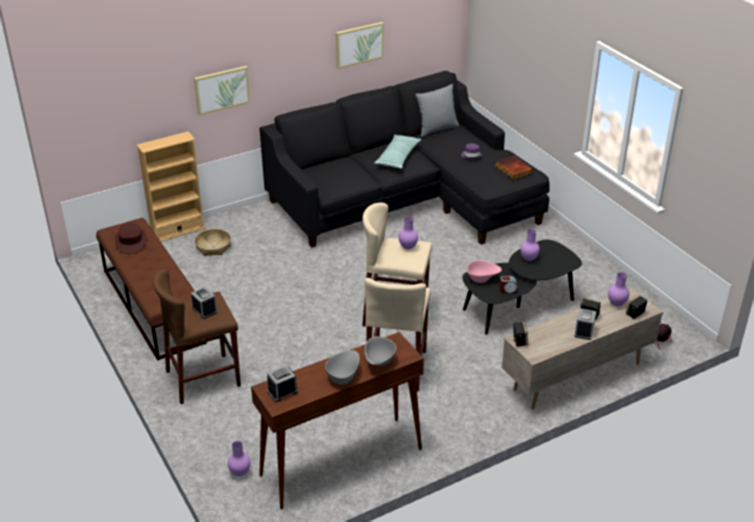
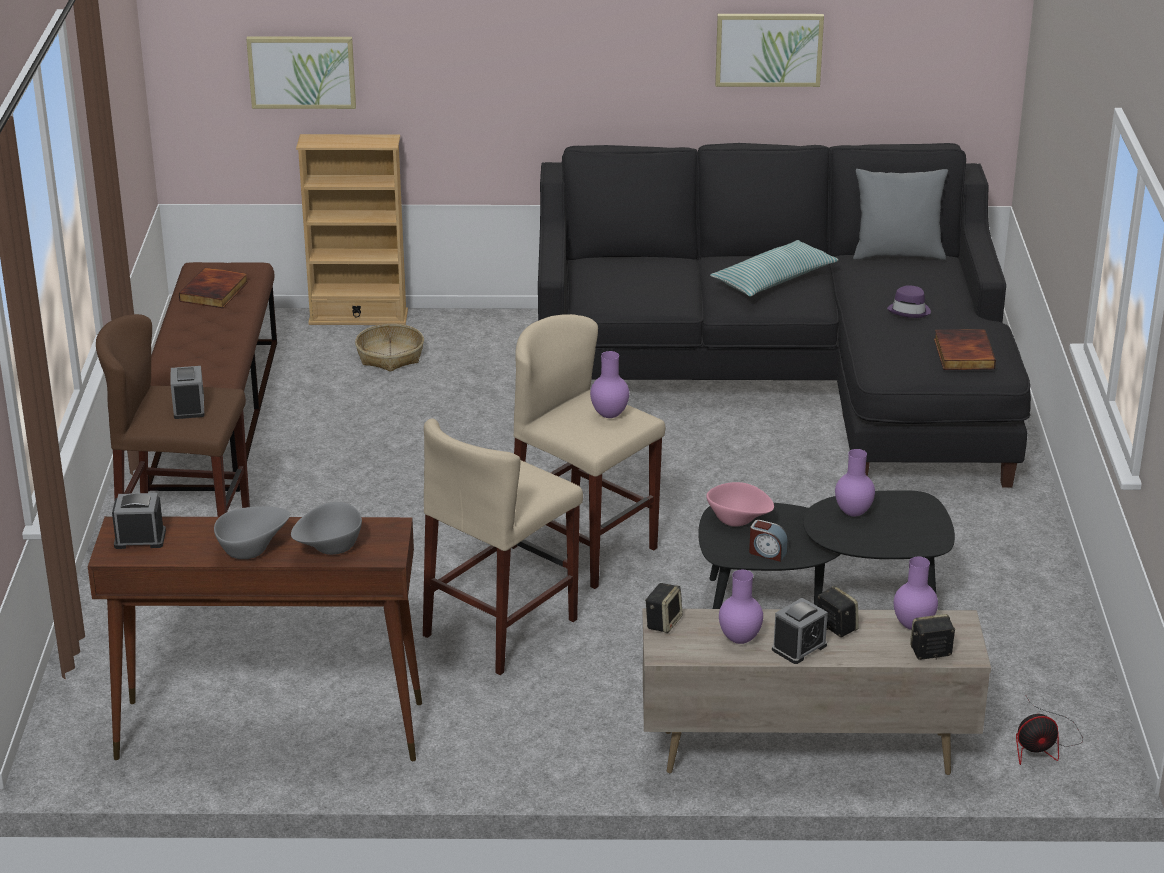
camera: 30 degrees right, 5 degrees down
brown hat [115,223,146,254] -> book [179,267,248,308]
picture [194,66,250,115] -> picture moved to [246,37,356,109]
purple vase [228,441,251,476] -> purple vase moved to [719,570,763,644]

